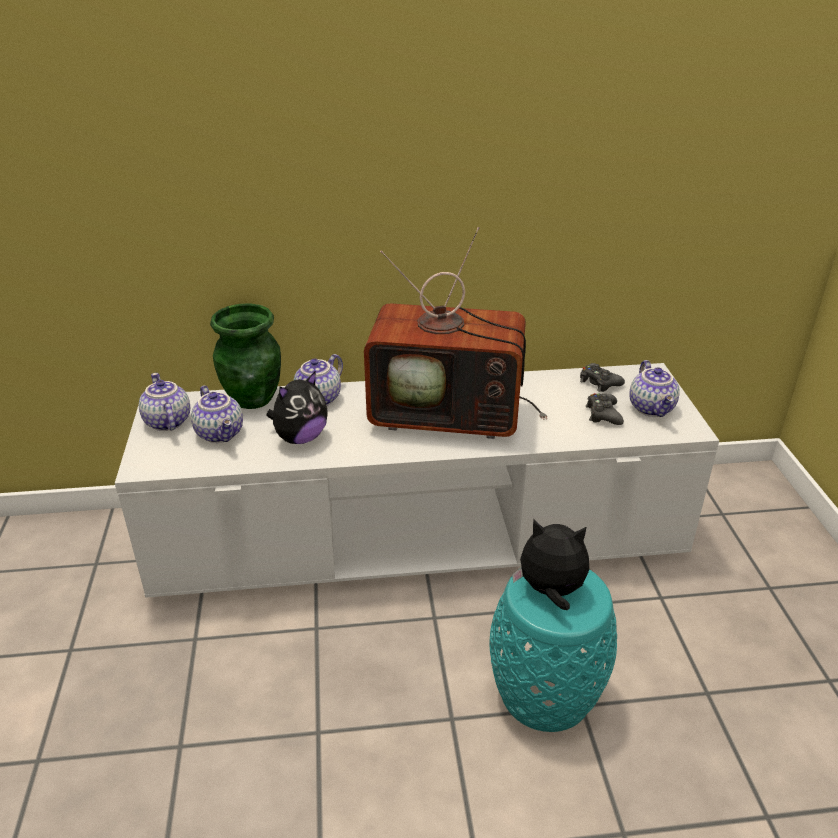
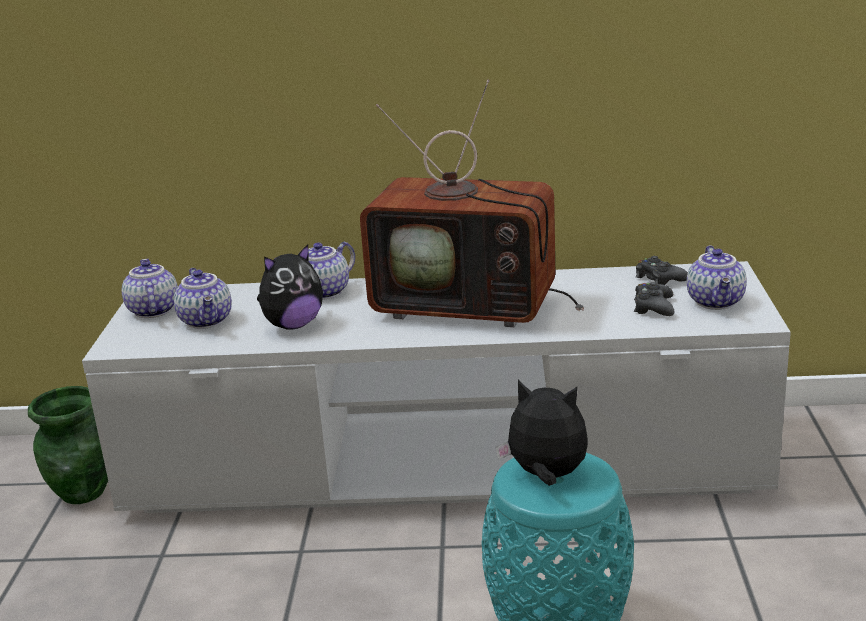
camera: 10 degrees right, 10 degrees down
green vase [210,303,281,409] -> green vase moved to [28,386,108,504]

